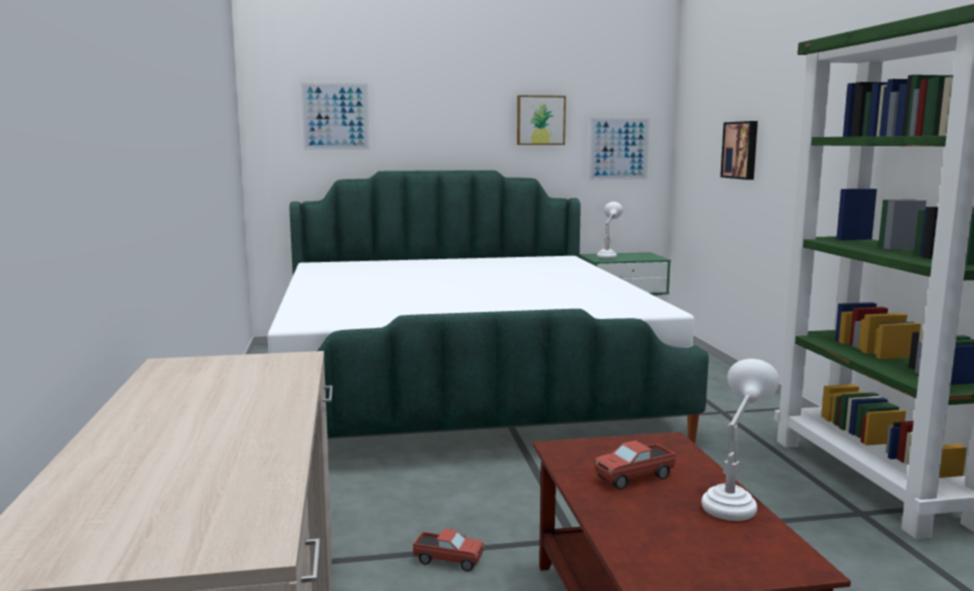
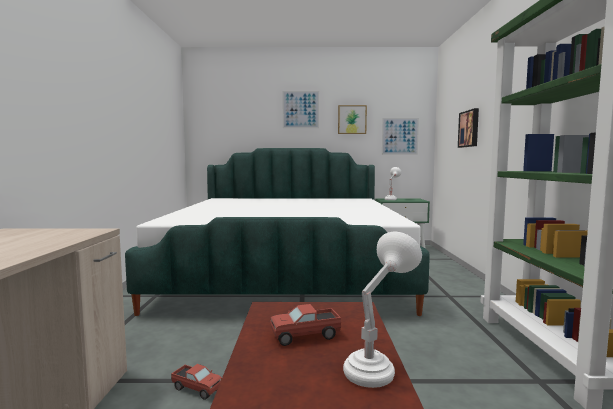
camera: 10 degrees right, 5 degrees down
picture [301,82,370,150] -> picture moved to [282,91,319,128]

